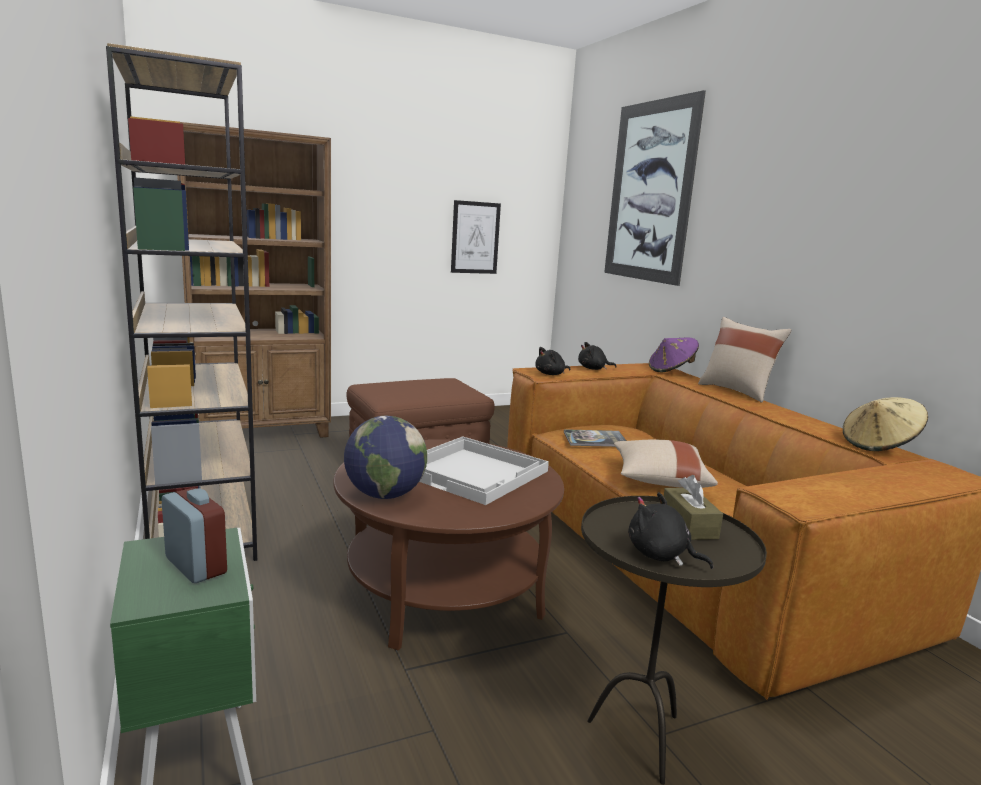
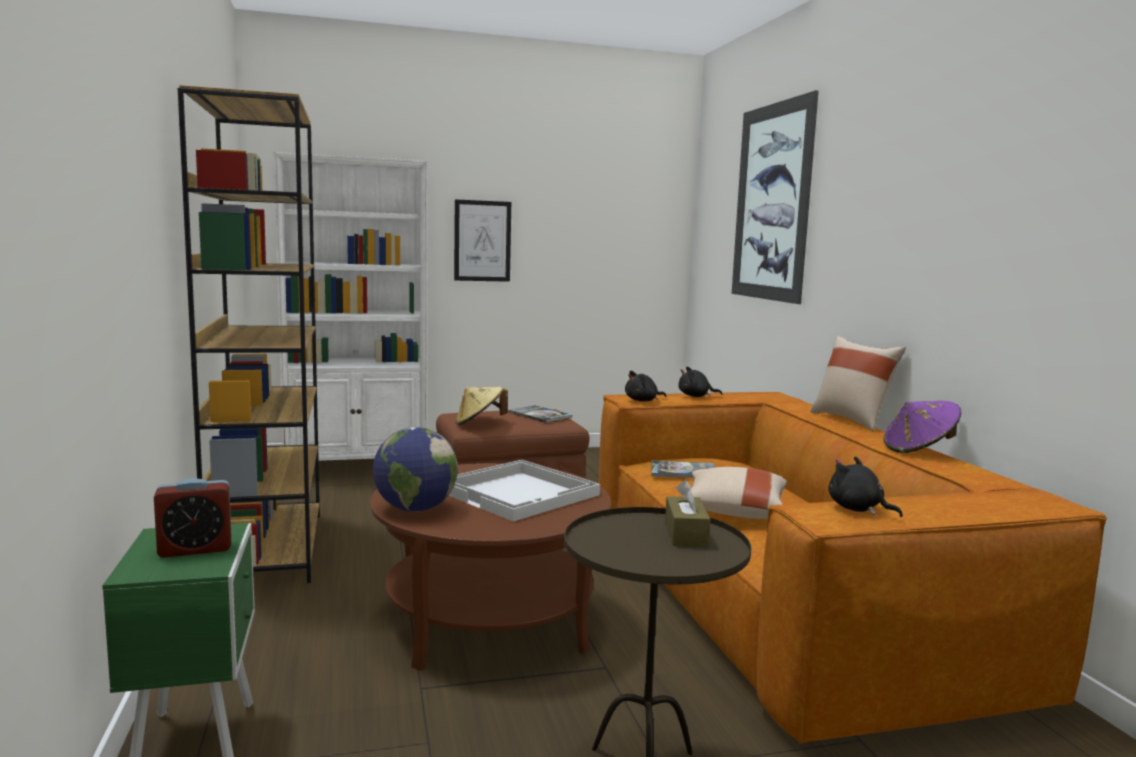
camera: 10 degrees right, 5 degrees down
alarm clock [162,488,227,583] -> alarm clock turned 105 degrees clockwise [154,478,232,558]
brown bookcase [177,122,331,438] -> white bookcase [274,152,428,461]
picture [451,200,501,274] -> picture moved to [454,199,511,282]
black plush toy [628,492,713,569] -> black plush toy moved to [828,456,903,517]
purple hat [649,337,699,372] -> purple hat moved to [883,401,961,453]
beige hat [843,397,928,451] -> beige hat moved to [456,387,508,425]
none -> book [509,405,572,423]

